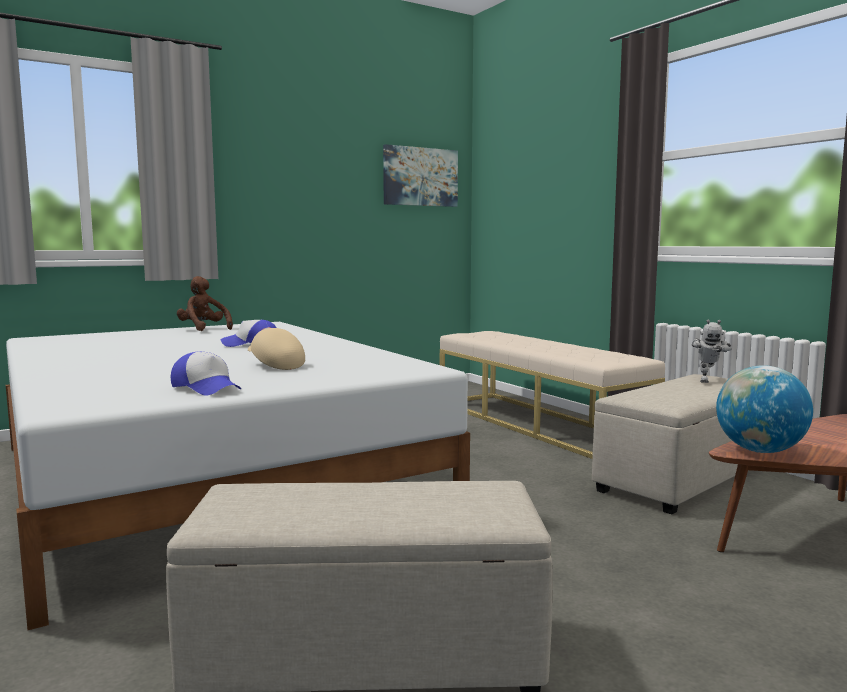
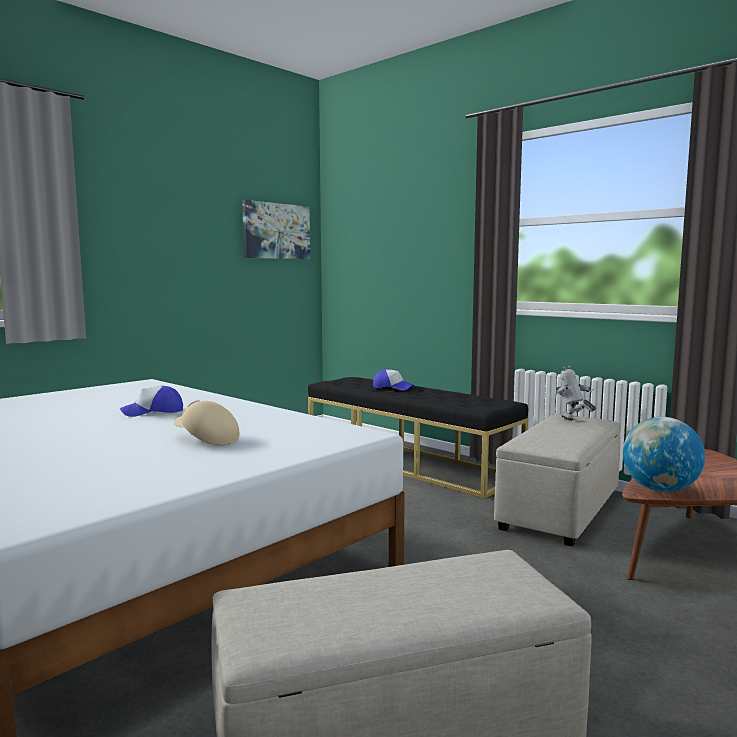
camera: 15 degrees left, 0 degrees up
cap [171,352,241,395] -> cap moved to [373,369,414,390]
brown plush toy [177,276,233,331] -> none
beige bench [440,331,665,459] -> black bench [308,377,528,499]
toy robot [692,320,732,383] -> toy robot turned 150 degrees clockwise [556,366,596,421]

